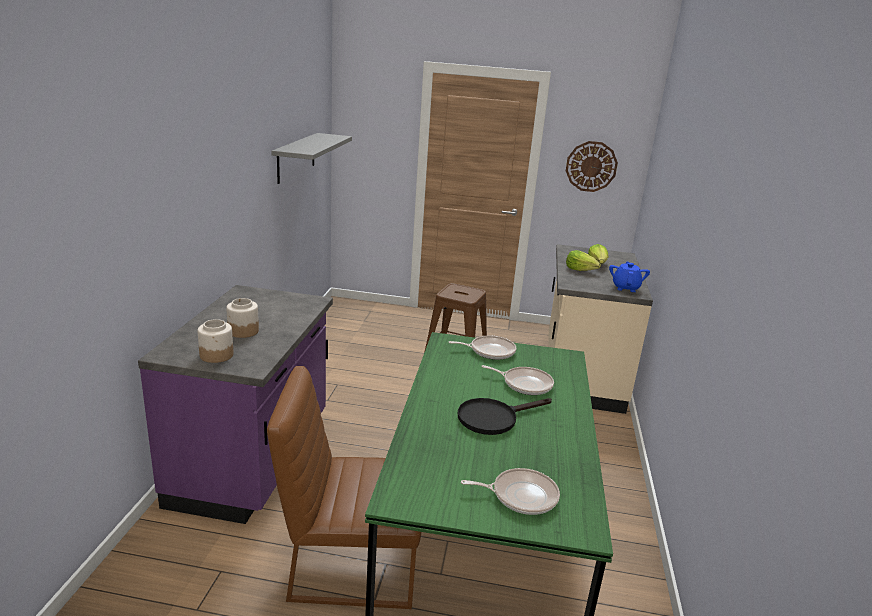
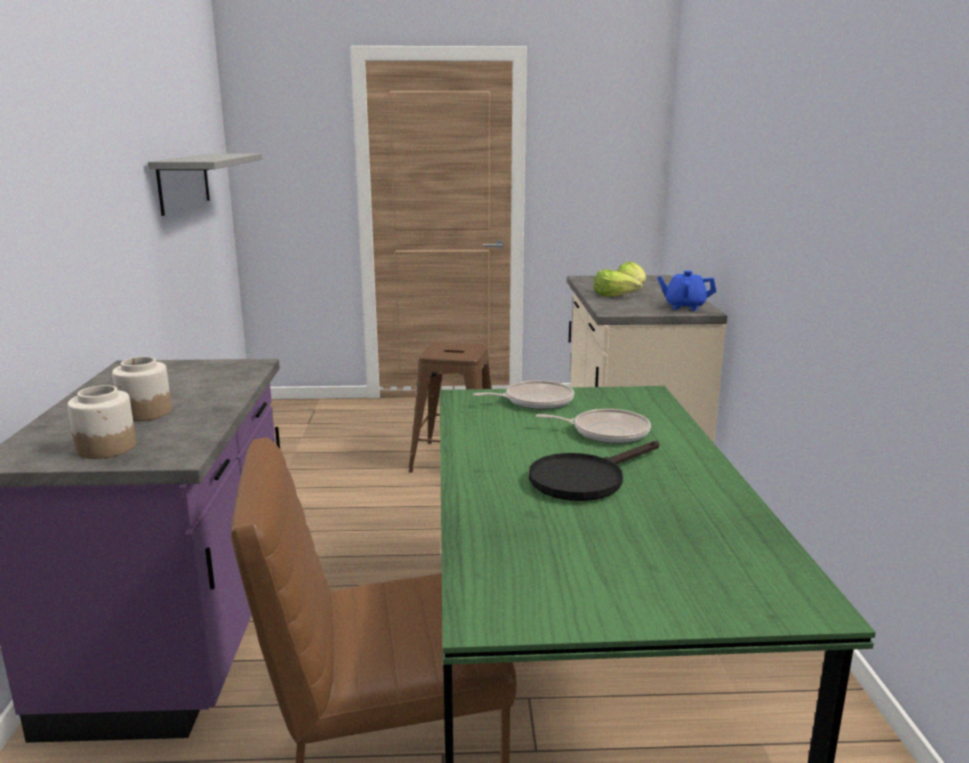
camera: 10 degrees left, 5 degrees down
frying pan [461,468,560,515] -> none
wall clock [566,141,618,192] -> none
blue teapot [609,262,650,292] -> blue teapot turned 75 degrees counterclockwise [657,271,716,311]

